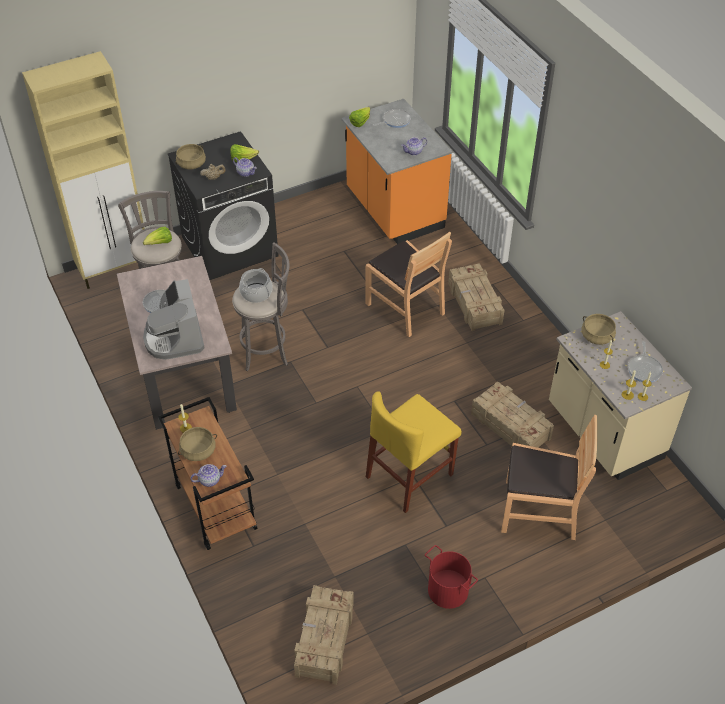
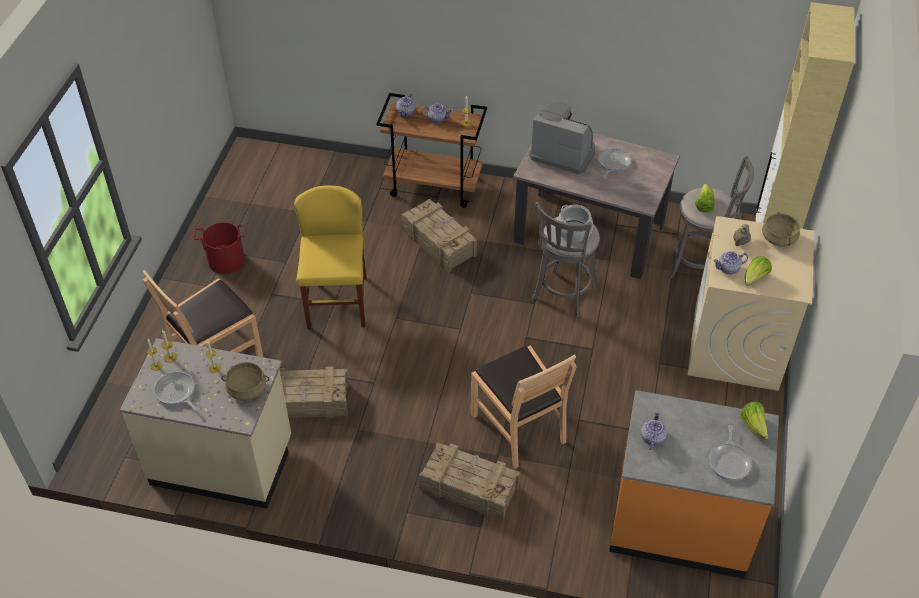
camera: 130 degrees right, 0 degrees up
black washing machine [168,131,279,280] -> beige washing machine [688,216,814,391]
beige cooking pot [178,427,217,461] -> teapot [421,103,453,123]
crate [294,585,354,685] -> crate moved to [401,199,477,272]
brown chair [366,232,452,337] -> brown chair turned 120 degrees counterclockwise [471,345,576,468]

